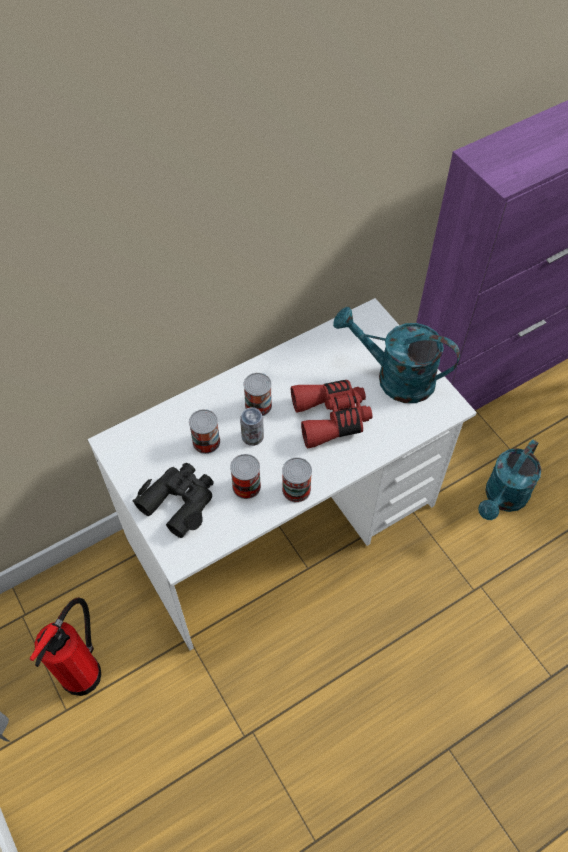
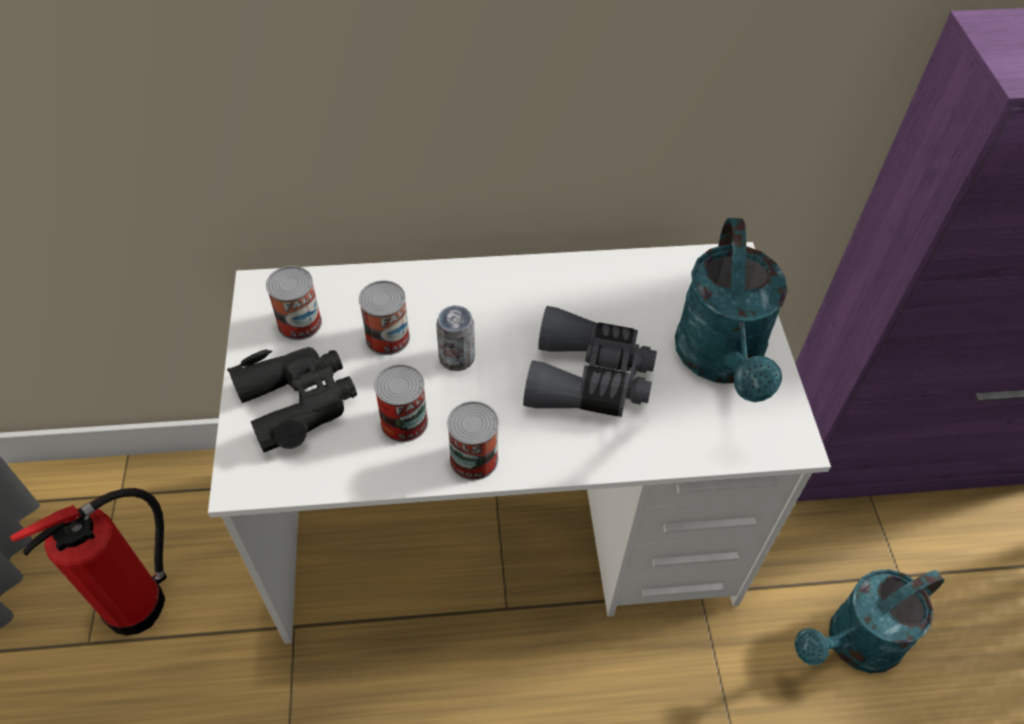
camera: 25 degrees right, 5 degrees down
can [243,373,272,416] -> can moved to [266,266,322,340]
red binoculars [291,380,373,449] -> grey binoculars [523,306,657,417]
turquoise watering can [333,307,460,403] -> turquoise watering can turned 135 degrees counterclockwise [675,218,787,402]

